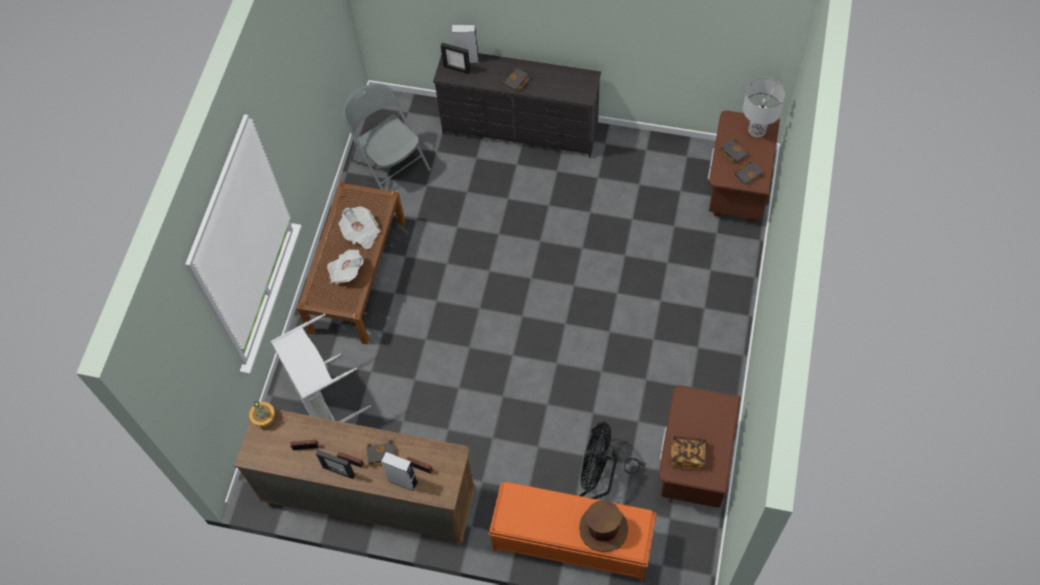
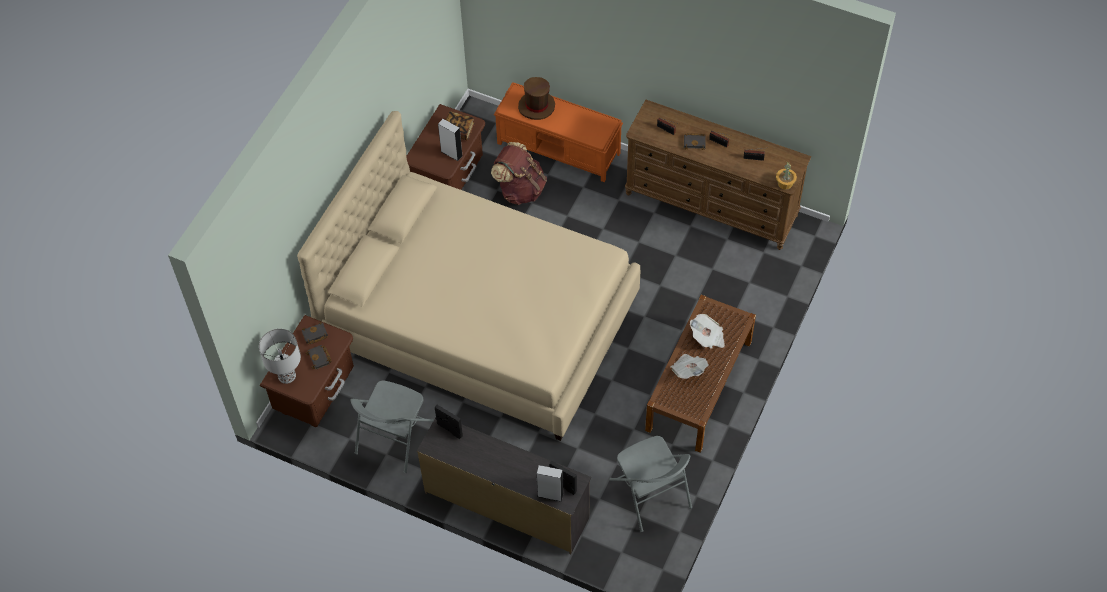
camera: 170 degrees left, 5 degrees down
grey laundry basket [271,314,371,422] -> none
picture frame [316,450,355,479] -> picture frame moved to [435,405,463,439]
grey speaker [381,452,418,491] -> grey speaker moved to [438,119,463,161]
black book [502,68,530,92] -> none
black fan [579,421,646,499] -> brown backpack [491,142,547,205]
none -> beige bed [297,111,640,441]
none -> grey chair [351,381,434,473]

